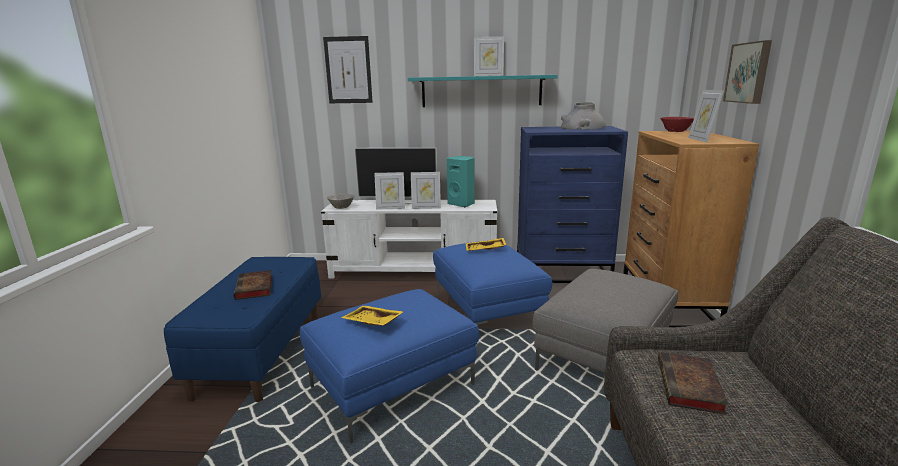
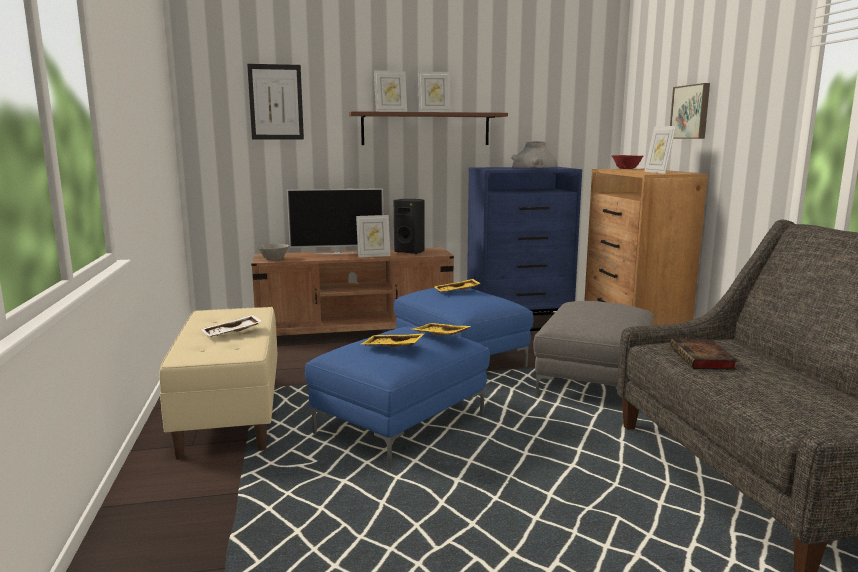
camera: 15 degrees left, 5 degrees down
blue bench [164,257,321,402] -> beige bench [159,307,277,460]
book [234,270,272,300] -> white tray [201,315,262,337]
white tv stand [321,200,497,278] -> brown tv stand [251,247,454,336]
picture frame [374,172,405,210] -> picture frame moved to [374,71,407,112]
turquoise shelf [408,75,558,107] -> brown shelf [349,111,508,145]
turquoise speaker [447,156,475,207] -> black speaker [394,199,425,254]
none -> yellow tray [413,323,471,335]

